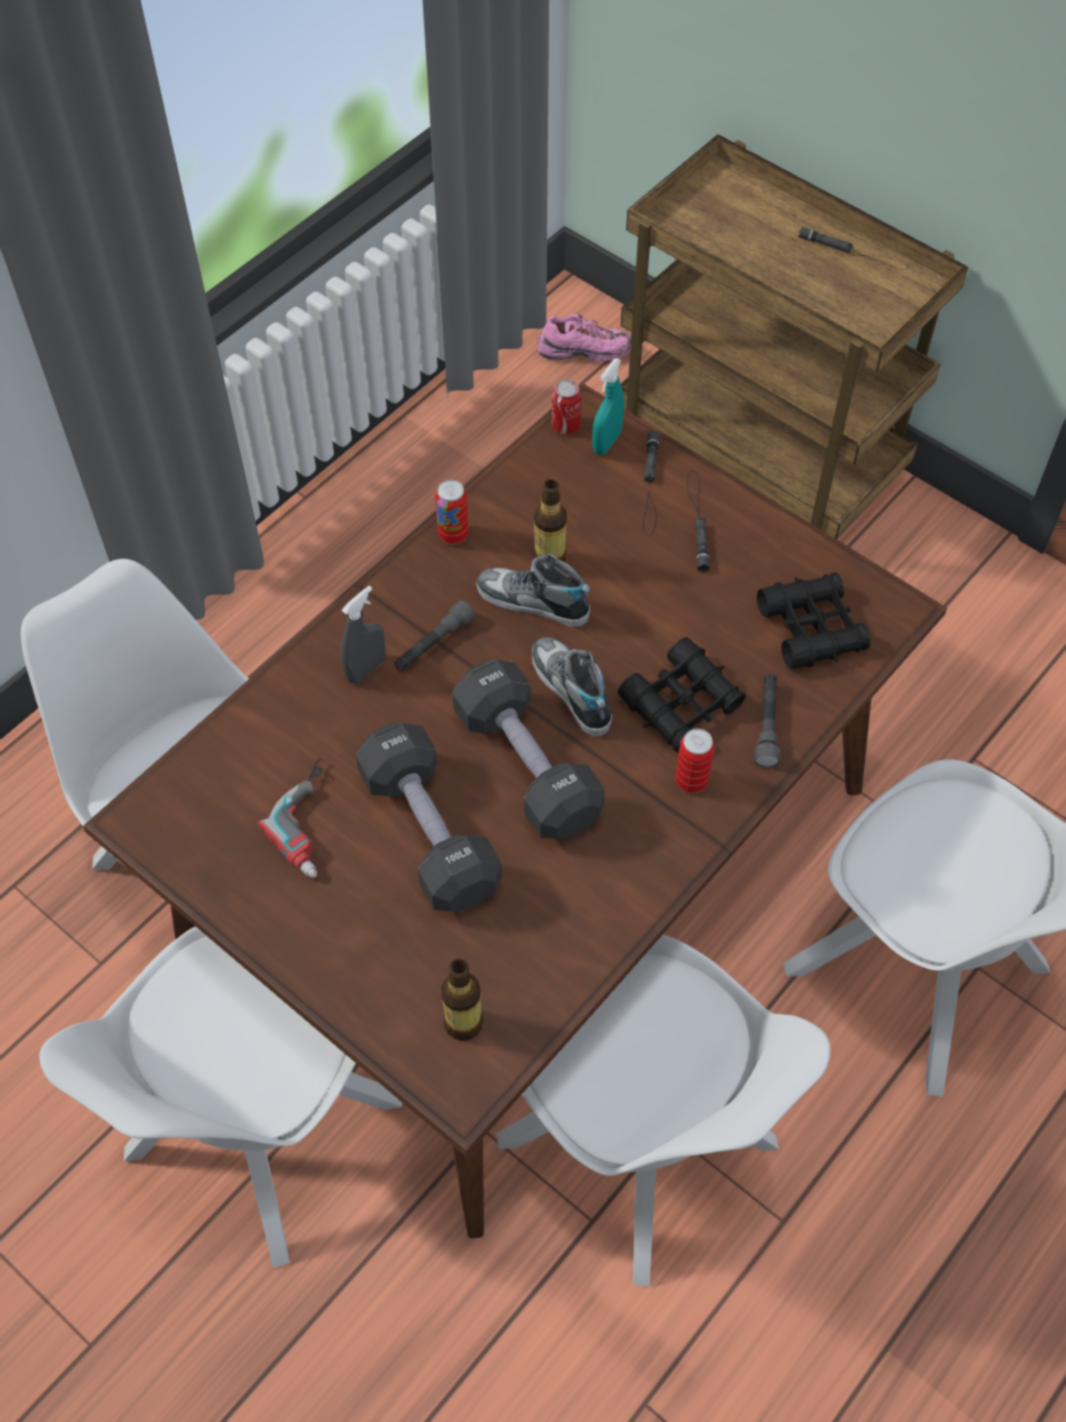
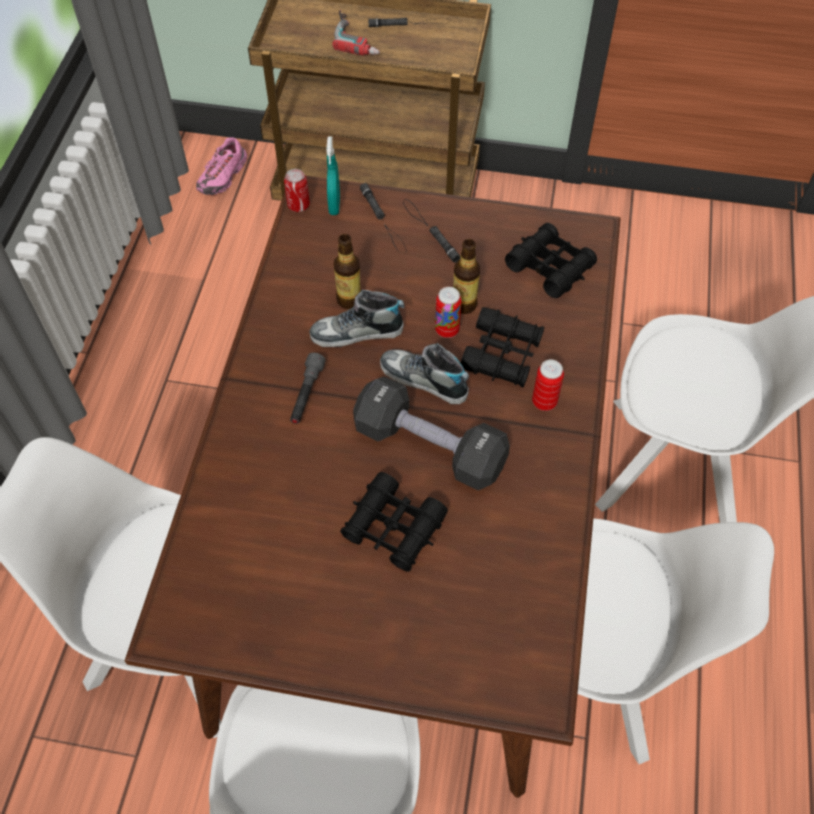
camera: 30 degrees left, 0 degrees up
power drill [258,757,323,878] -> power drill moved to [332,10,380,56]
grey spray bottle [341,586,386,684] -> none
black dumbbell [355,723,502,912] -> black binoculars [340,472,448,572]
can [435,480,468,544] -> can moved to [435,287,462,338]
bottle [441,959,483,1041] -> bottle moved to [454,239,480,314]
pink shoe [537,313,631,362] -> pink shoe turned 150 degrees clockwise [196,138,247,195]
grey flashlight [755,674,780,768] -> none

